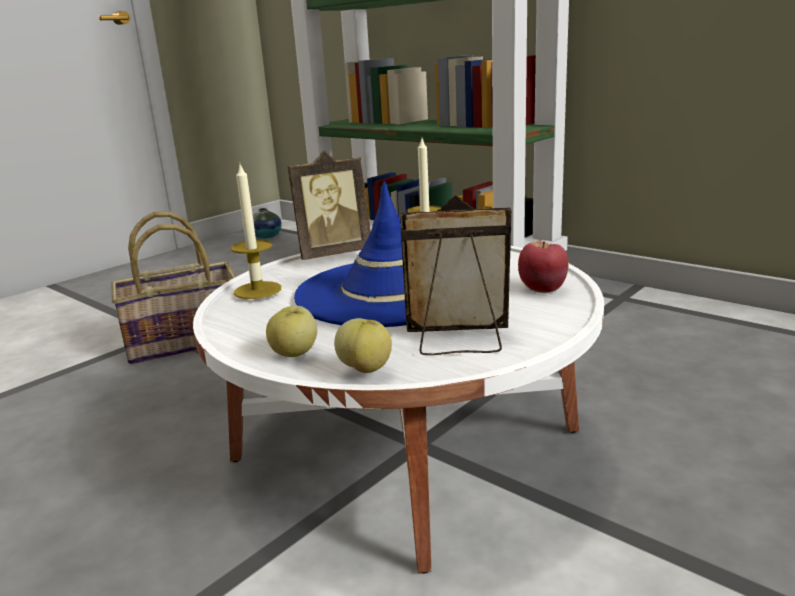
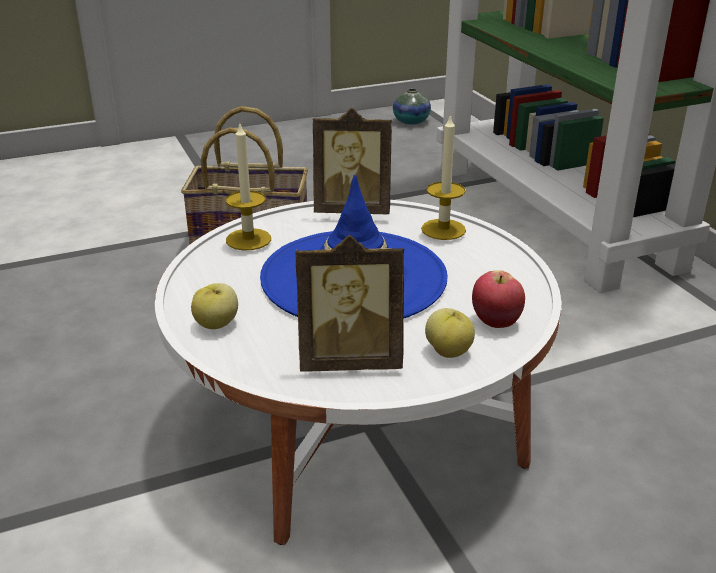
camera: 25 degrees right, 10 degrees up
apple [334,318,392,373] -> apple moved to [425,308,475,358]
picture frame [400,195,511,355] -> picture frame turned 150 degrees clockwise [296,235,404,372]

